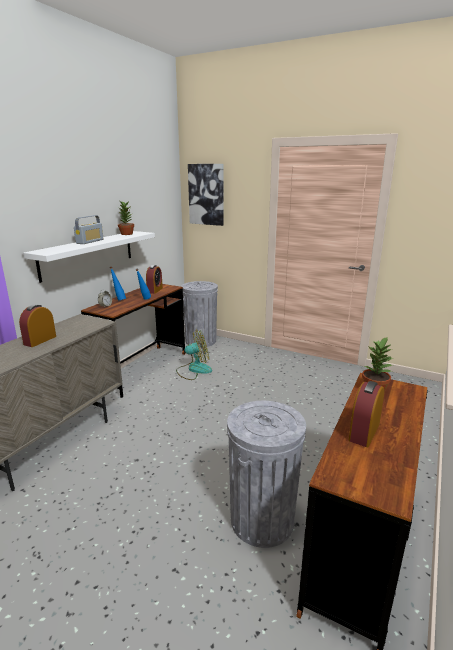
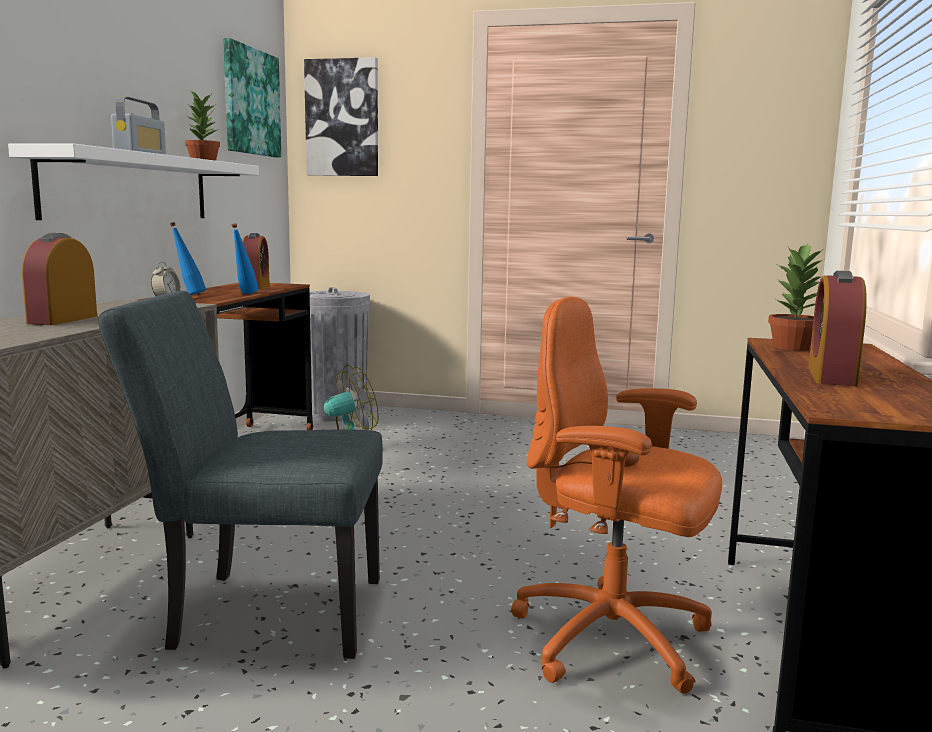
camera: 15 degrees left, 10 degrees down
grey trash can [227,401,306,548] -> orange office chair [511,297,722,694]
none -> grey chair [98,291,383,659]
none -> picture [223,38,281,158]

